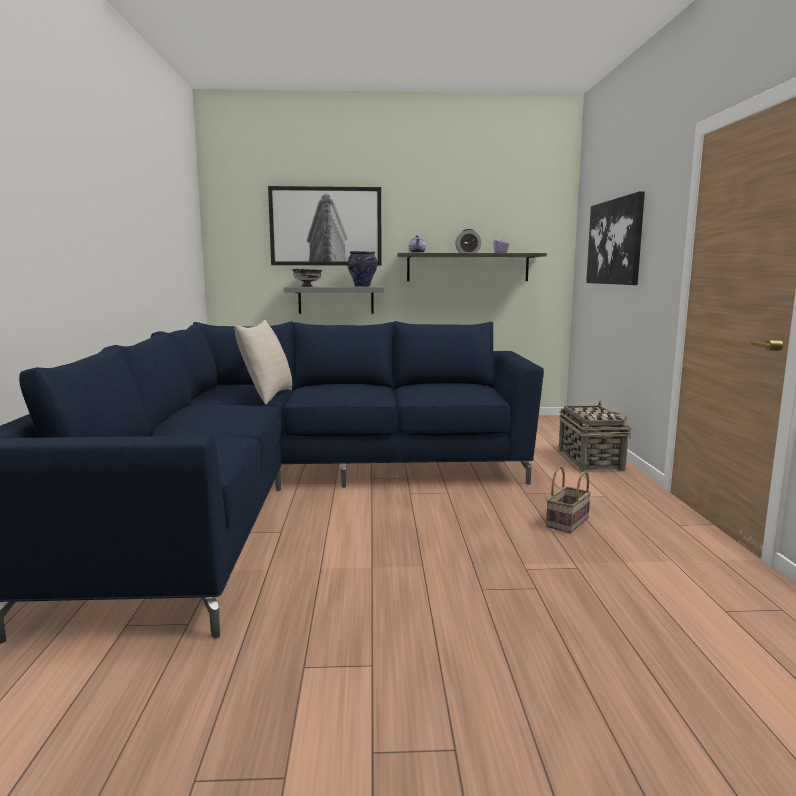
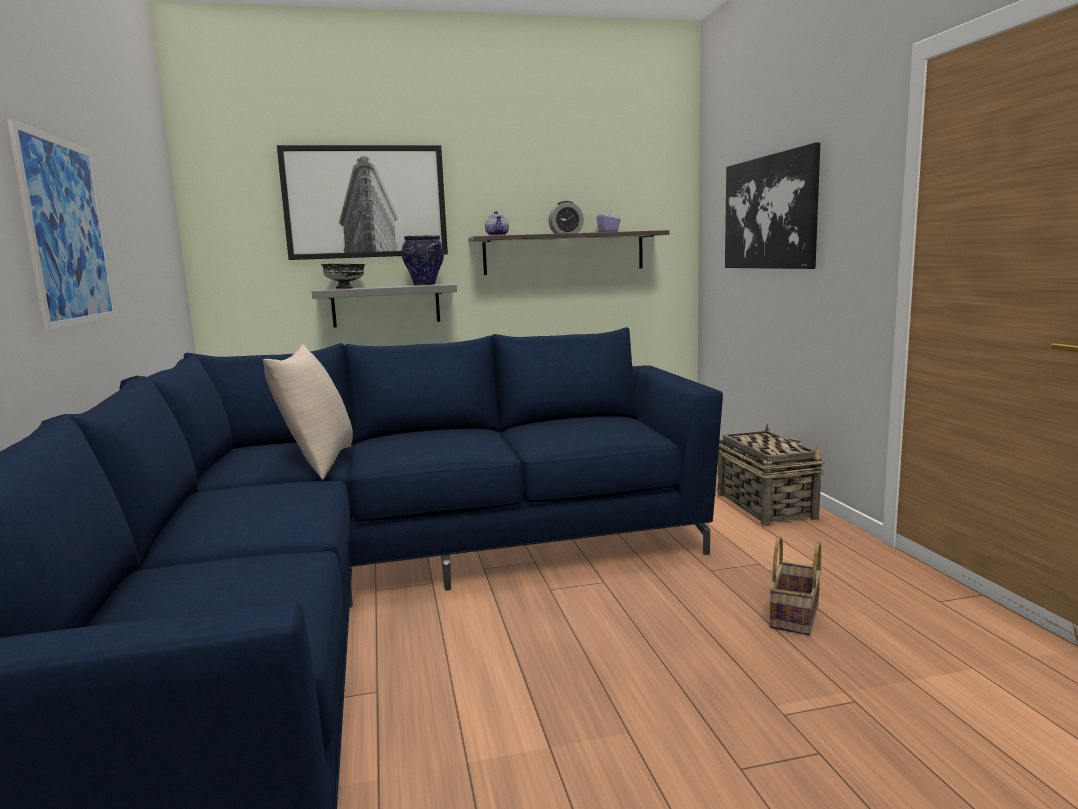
camera: 10 degrees left, 0 degrees up
none -> picture [7,119,116,331]

